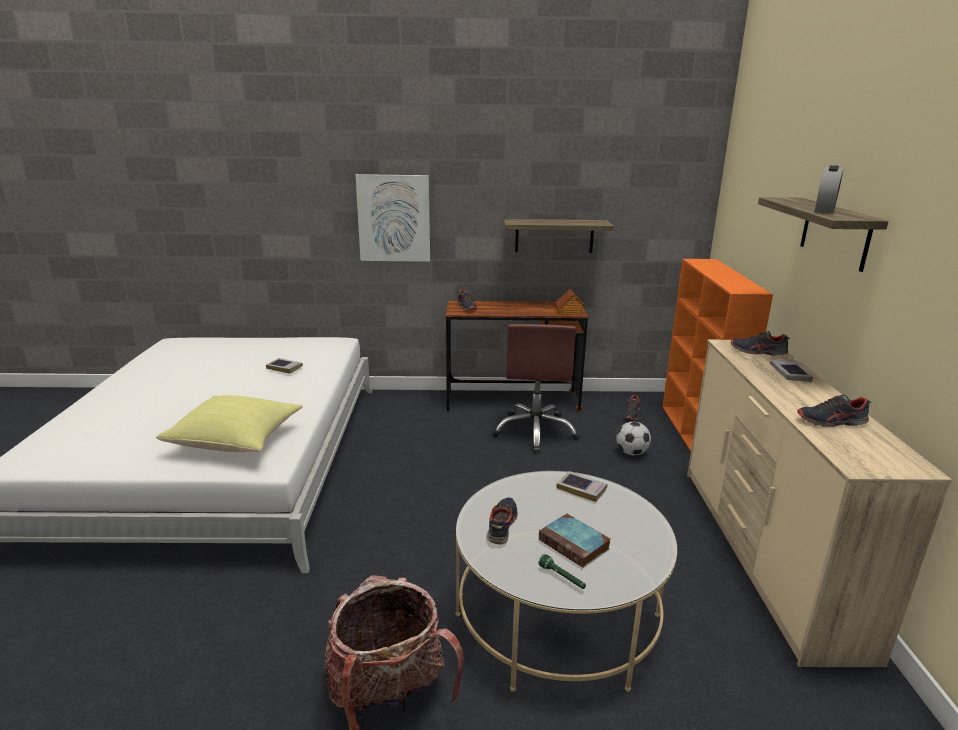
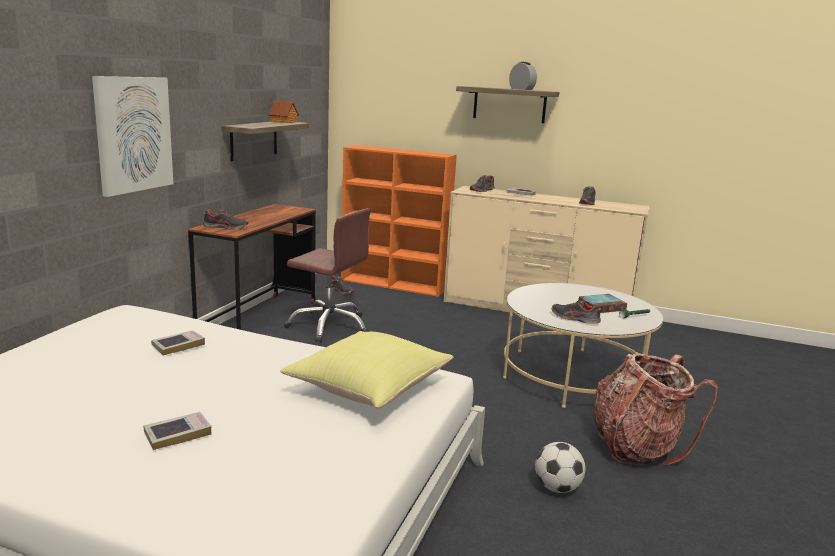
camera: 70 degrees left, 5 degrees down
toy house [556,289,586,315] -> toy house moved to [268,100,299,123]
book [556,471,607,502] -> book moved to [144,412,211,450]
football [616,422,651,455] -> football moved to [535,442,585,493]

